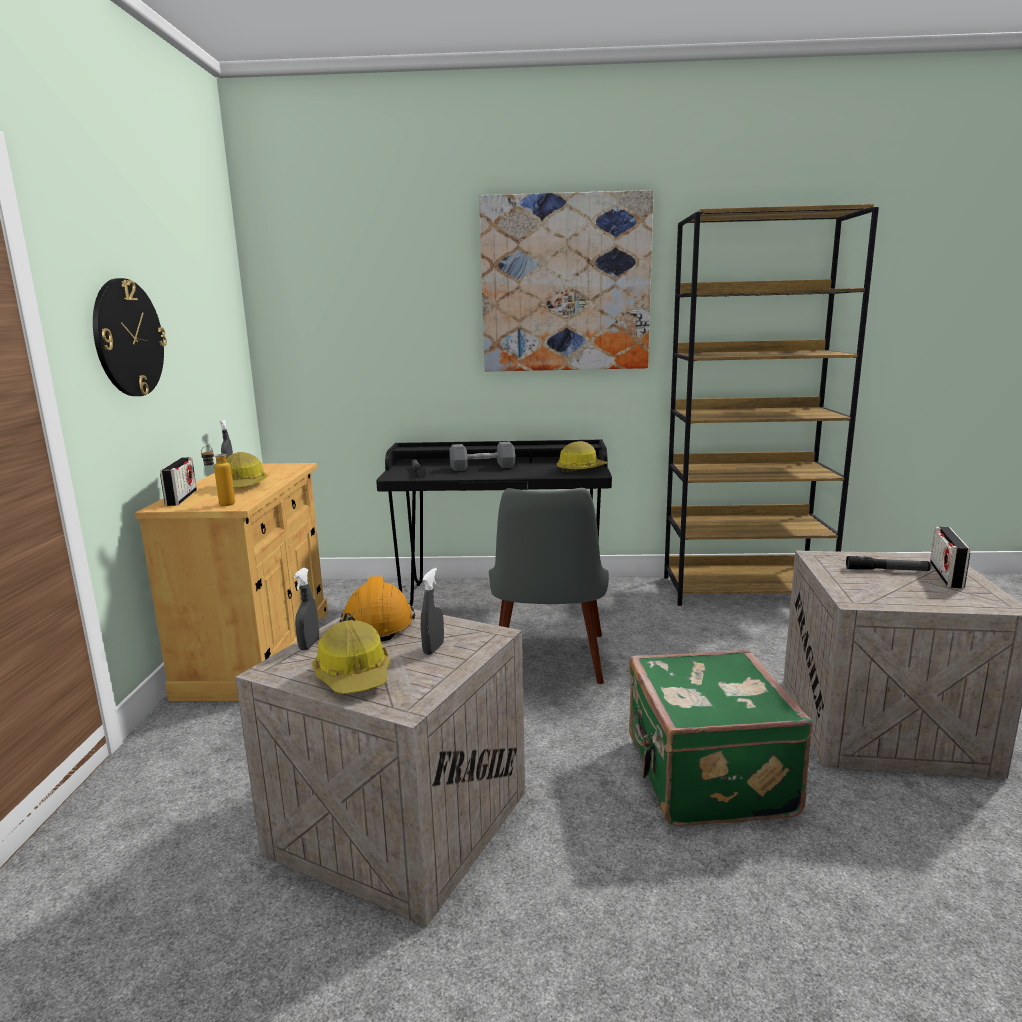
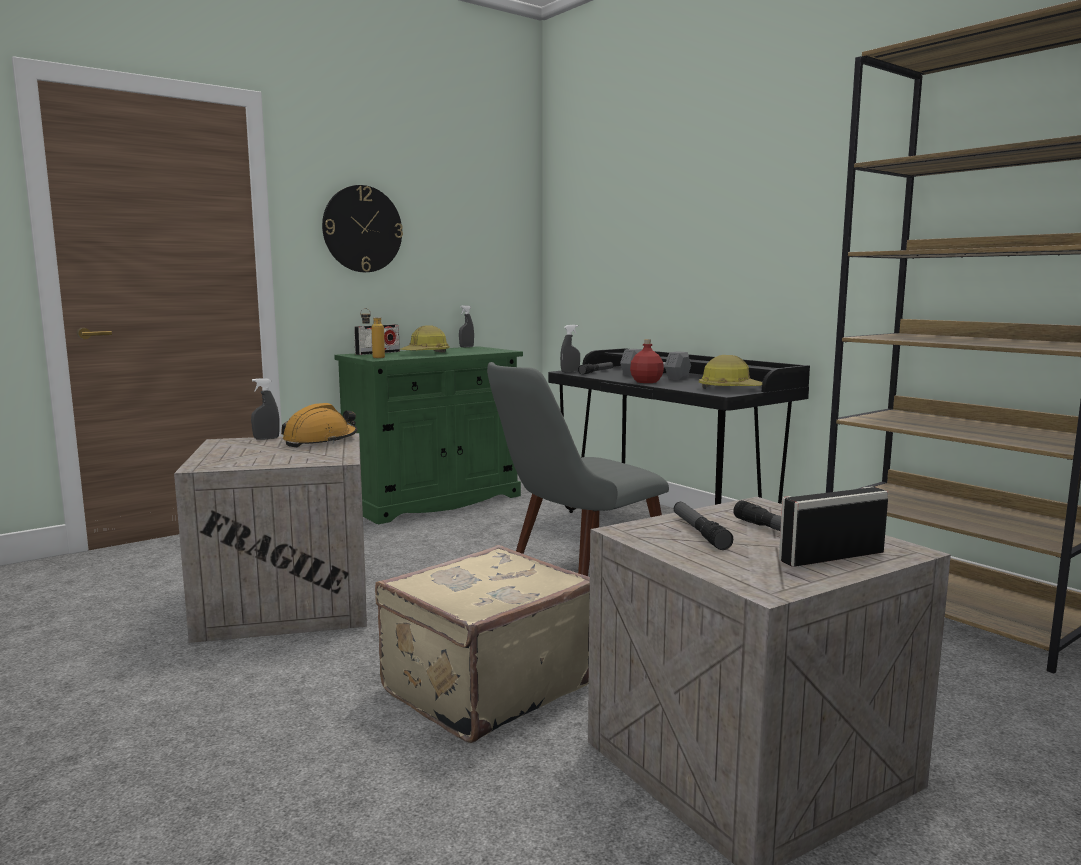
camera: 50 degrees right, 5 degrees down
beige cabinet [135,463,328,701] -> green cabinet [334,346,523,524]
hard hat [312,620,390,694] -> none
grey spray bottle [421,568,444,655] -> grey spray bottle moved to [560,325,580,373]
picture [479,190,654,371] -> none
green suitcase [628,650,813,826] -> beige suitcase [375,545,590,743]
none -> red bottle [630,339,664,383]
none -> flashlight [674,502,733,550]

